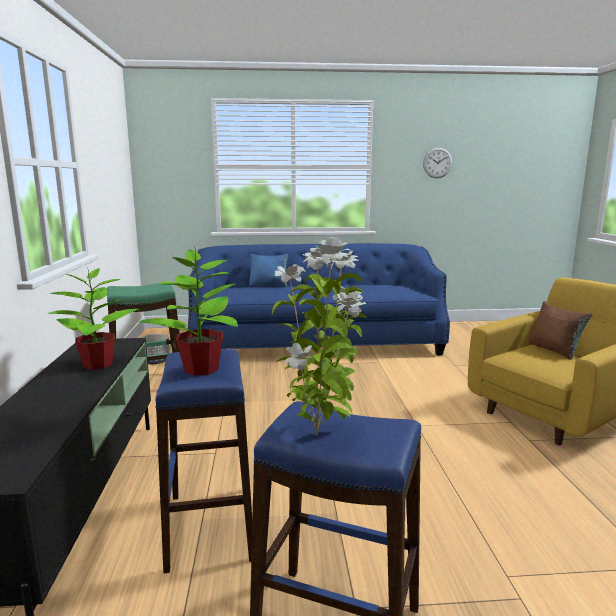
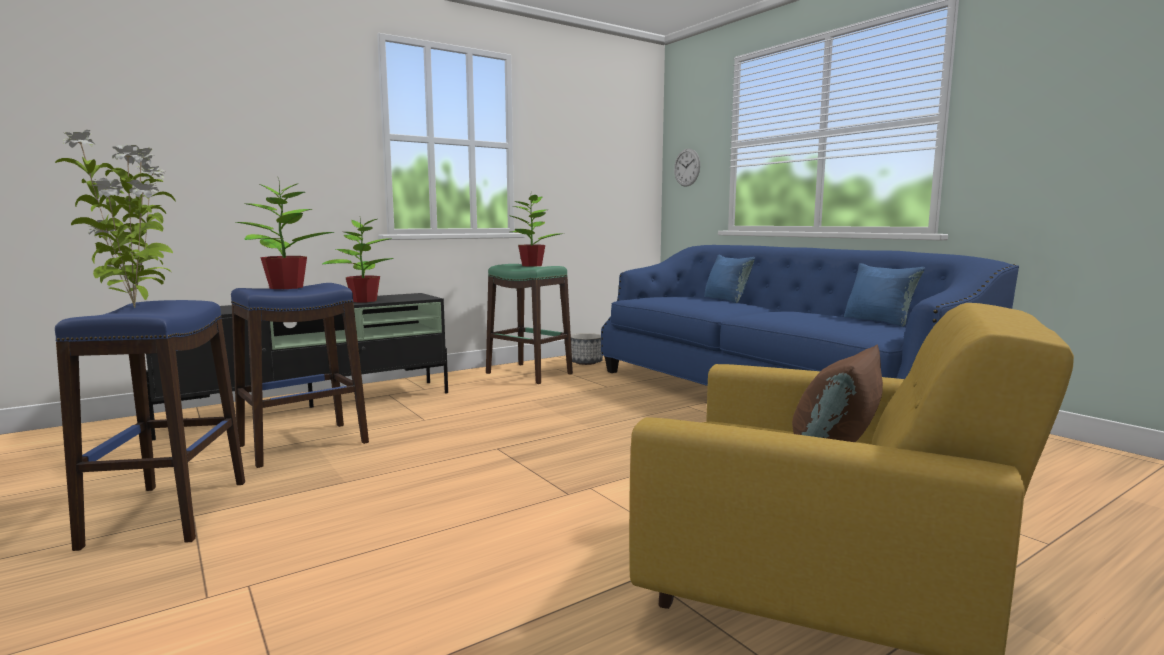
camera: 60 degrees right, 5 degrees down
wall clock [423,147,452,178] -> wall clock moved to [674,149,700,187]
none -> potted plant [511,195,563,267]
none -> blue pillow [844,263,925,327]

